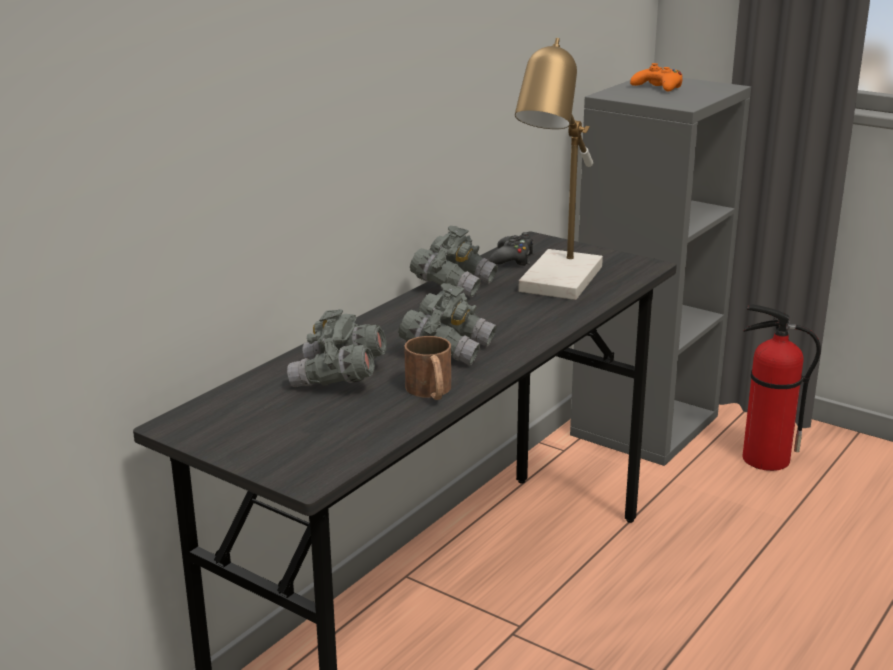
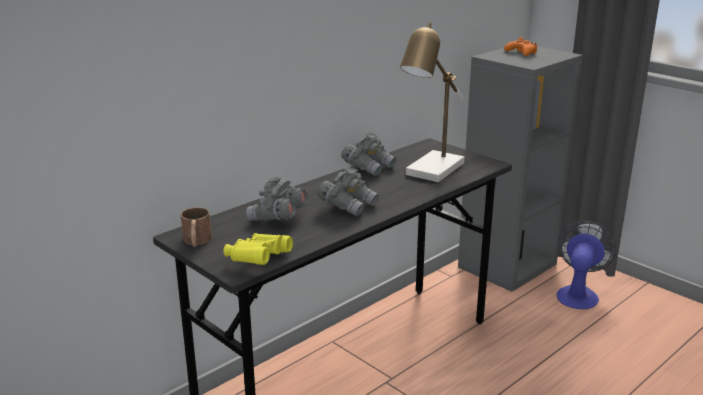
camera: 10 degrees right, 0 degrees up
brown mug [404,336,451,400] -> brown mug moved to [181,207,212,247]
black game controller [489,232,535,266] -> none
fire extinguisher [743,304,821,471] -> fan [556,221,617,309]
none -> yellow binoculars [224,233,293,265]

